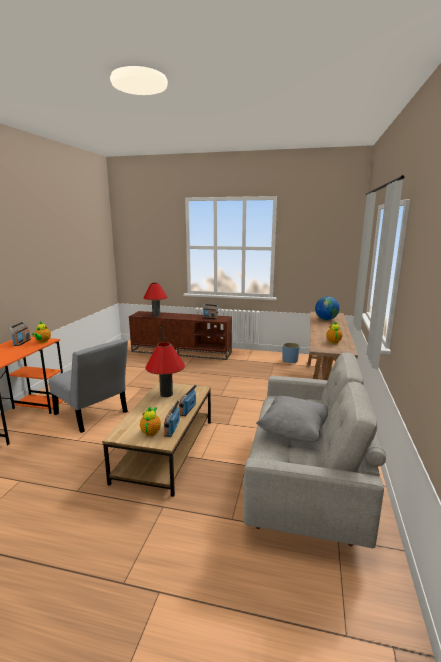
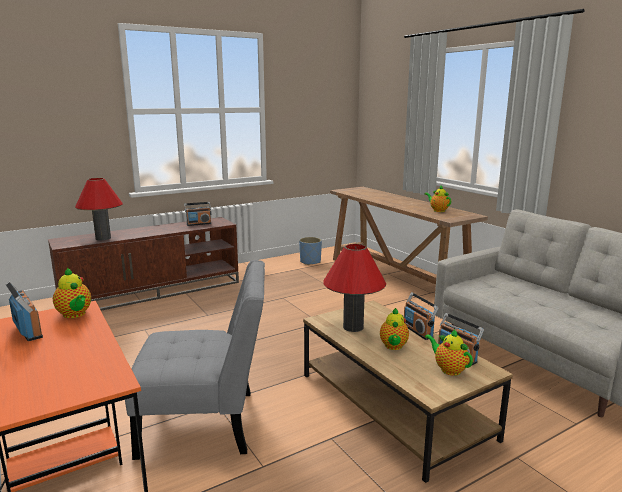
camera: 45 degrees left, 0 degrees up
grey pillow [256,396,328,442] -> none
globe [315,296,340,320] -> none
none -> teapot [380,308,409,350]

